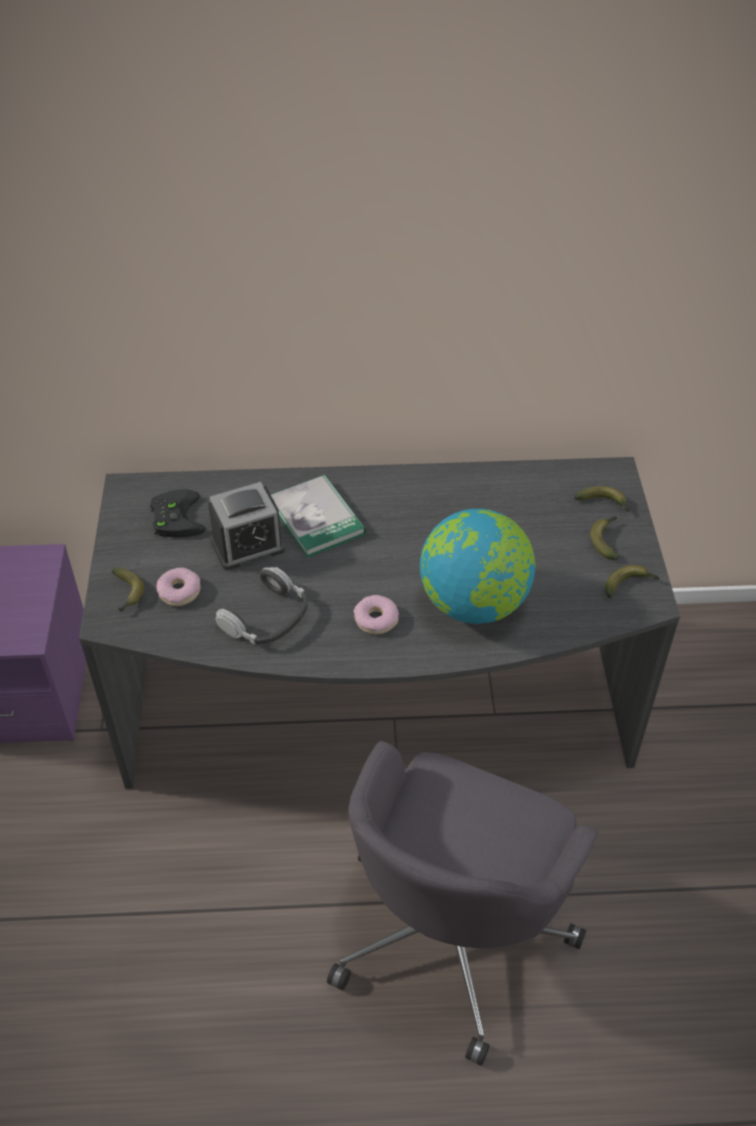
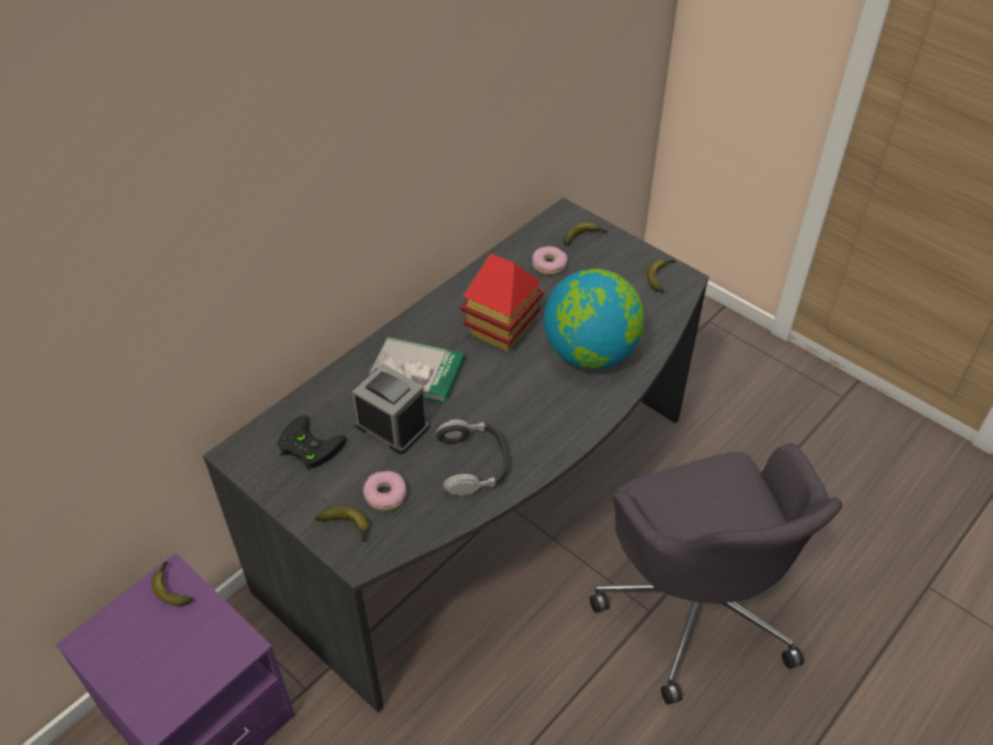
camera: 45 degrees left, 0 degrees up
alarm clock [208,482,286,570] -> alarm clock turned 75 degrees counterclockwise [352,364,429,454]
donut [353,595,399,634] -> donut moved to [532,246,568,275]
banana [591,516,619,560] -> banana moved to [152,561,193,606]
none -> toy house [460,254,544,352]

